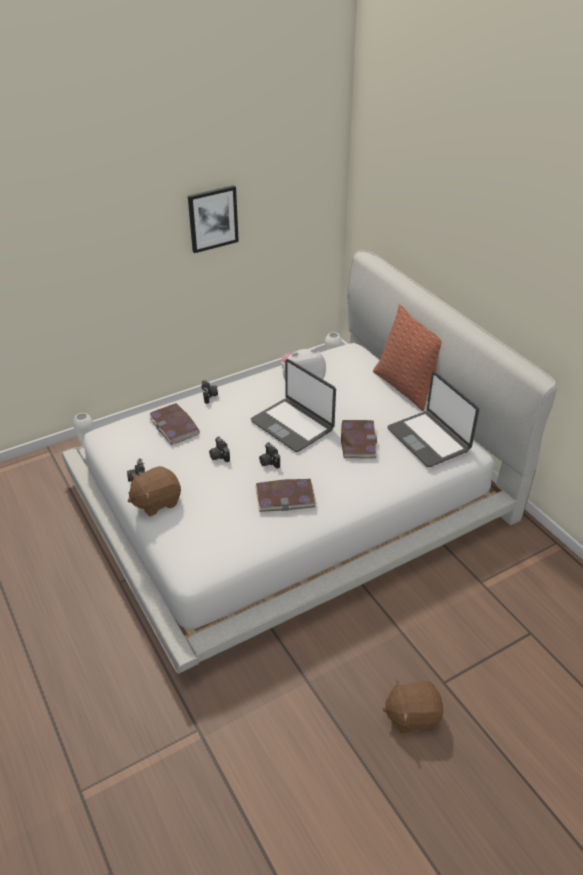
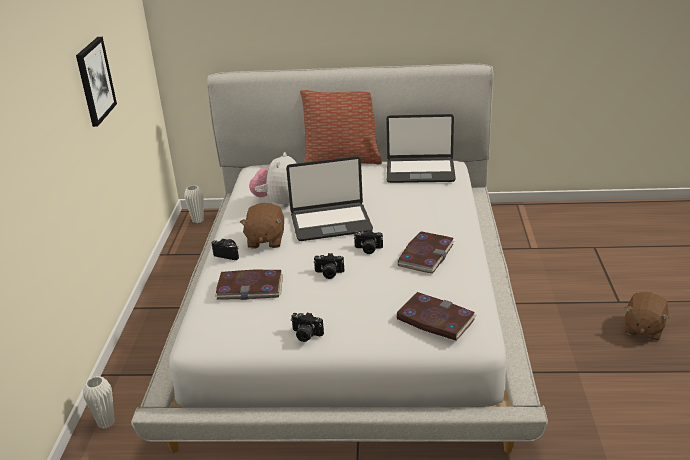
camera: 55 degrees left, 10 degrees down
brown plush toy [128,466,181,516] -> brown plush toy moved to [240,203,284,249]
book [341,420,377,459] -> book moved to [396,292,476,341]

